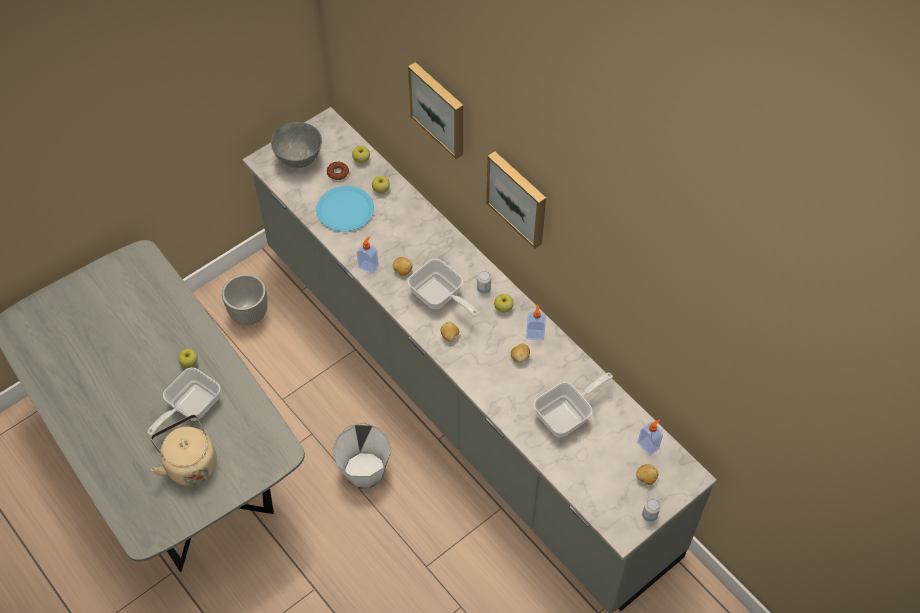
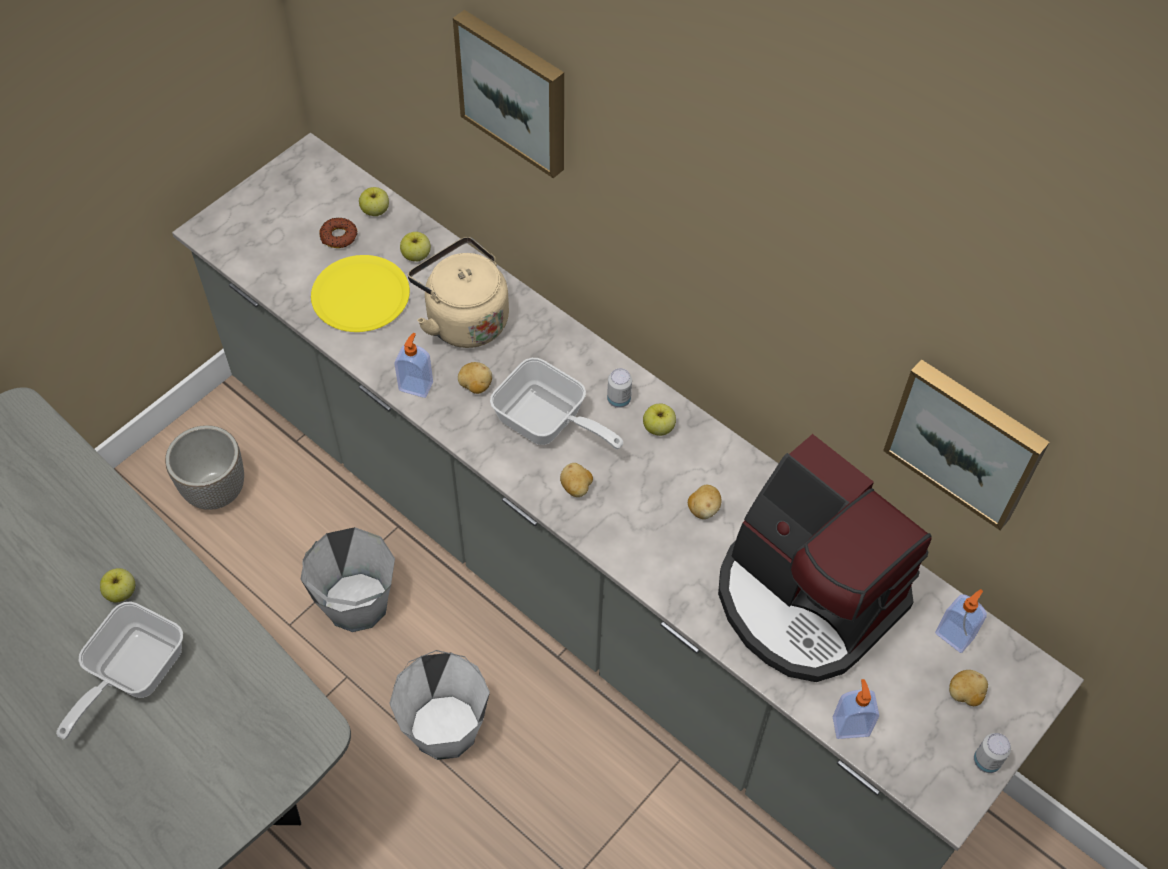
camera: 10 degrees left, 0 degrees up
beige kettle [150,415,217,486] -> beige kettle moved to [408,237,509,348]
grey bowl [271,122,322,168] -> none
blue plate [316,186,374,232] -> yellow plate [311,255,410,332]
picture [486,151,546,249] -> picture moved to [883,359,1050,530]
soap dispenser [526,305,546,340] -> soap dispenser moved to [833,679,879,739]
frying pan [533,373,613,437] -> coffee machine [718,434,932,682]
none -> grey bucket [301,527,395,632]

